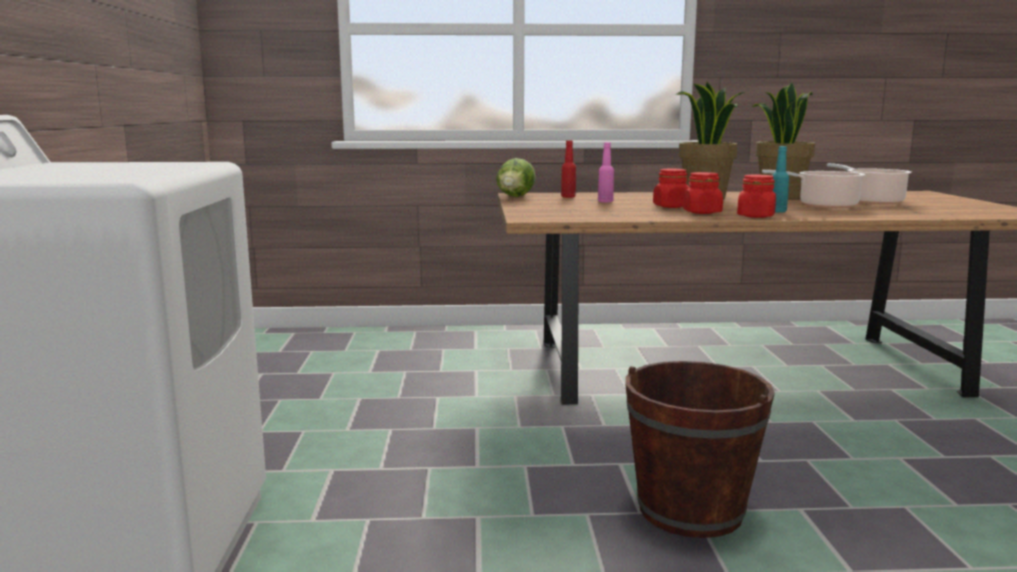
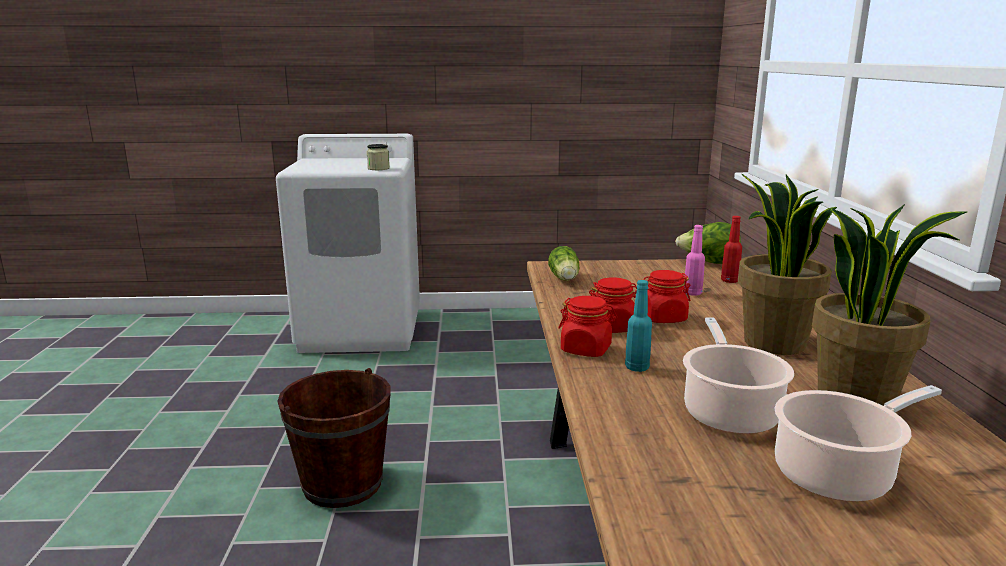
camera: 90 degrees right, 5 degrees up
none -> jar [367,144,390,170]
none -> lettuce [548,246,579,281]

